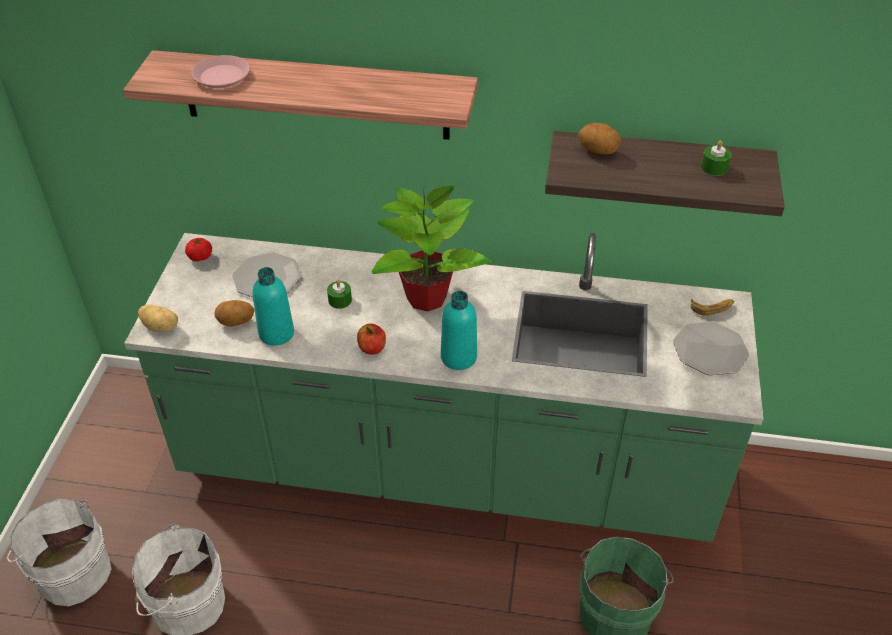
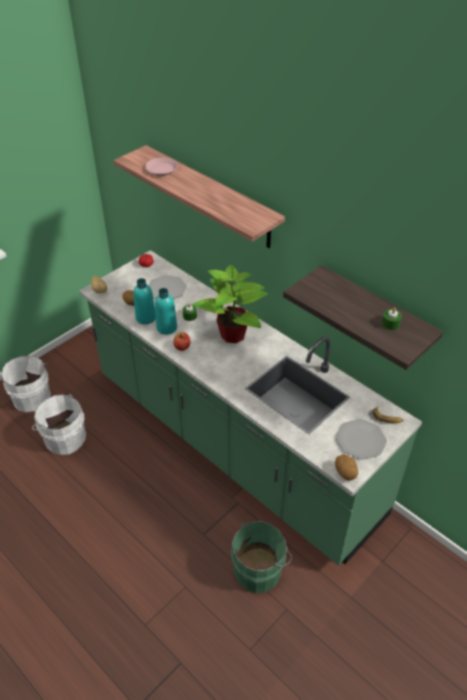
camera: 35 degrees right, 0 degrees up
turquoise bottle [441,291,477,370] -> turquoise bottle moved to [155,288,177,335]
potato [578,123,621,154] -> potato moved to [335,455,358,481]

